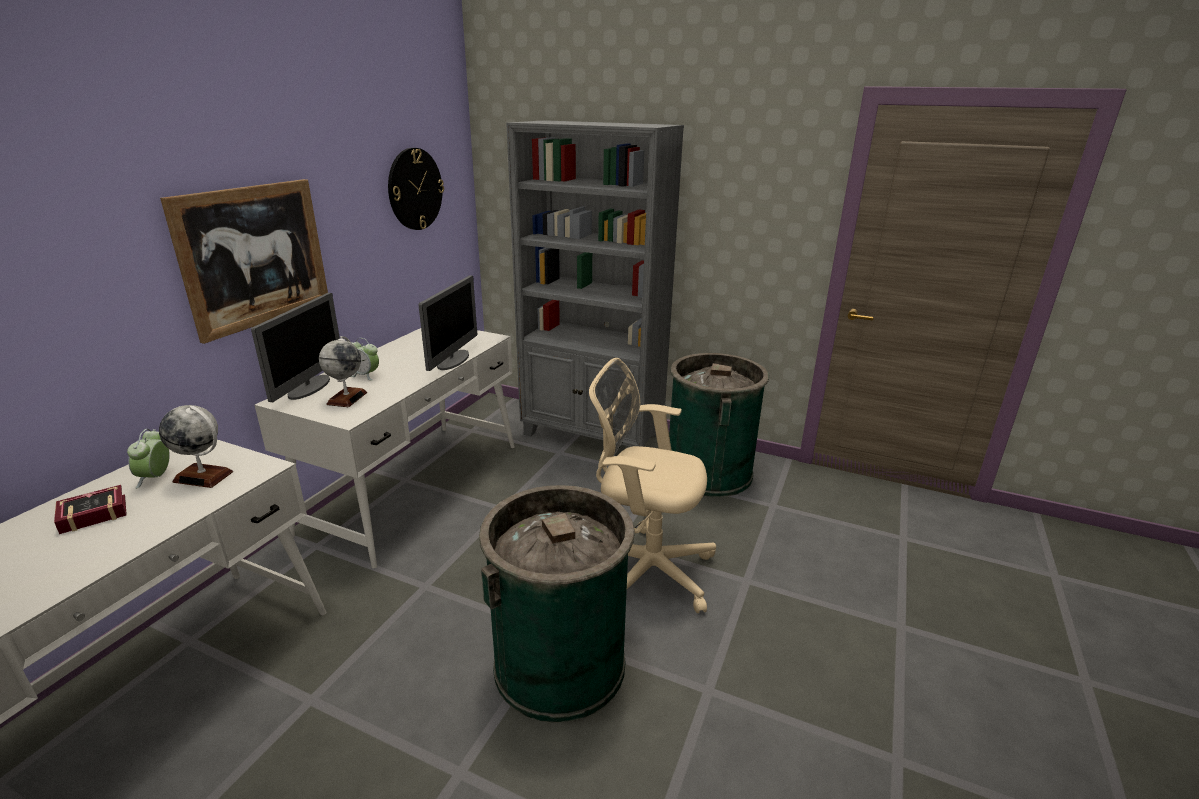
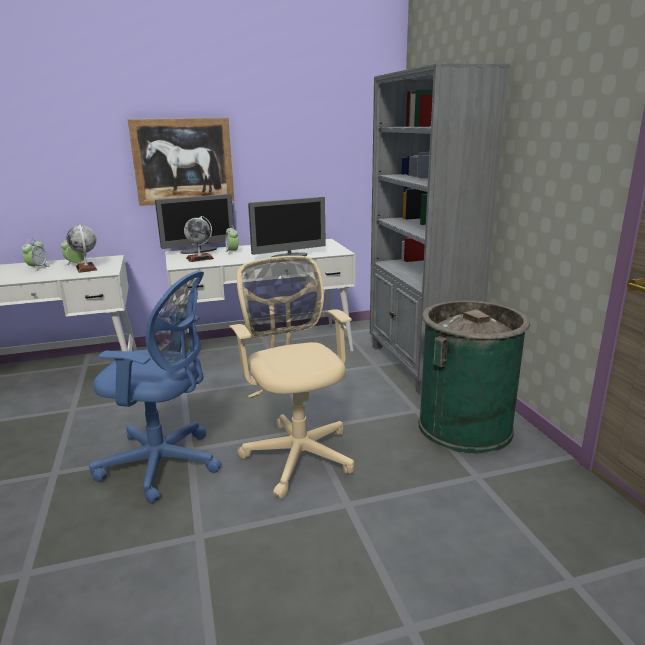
camera: 50 degrees right, 5 degrees down
book [54,485,127,534] -> alarm clock [22,239,49,271]
wall clock [388,148,444,230] -> none
green trash can [479,485,635,723] -> blue office chair [89,271,221,504]

